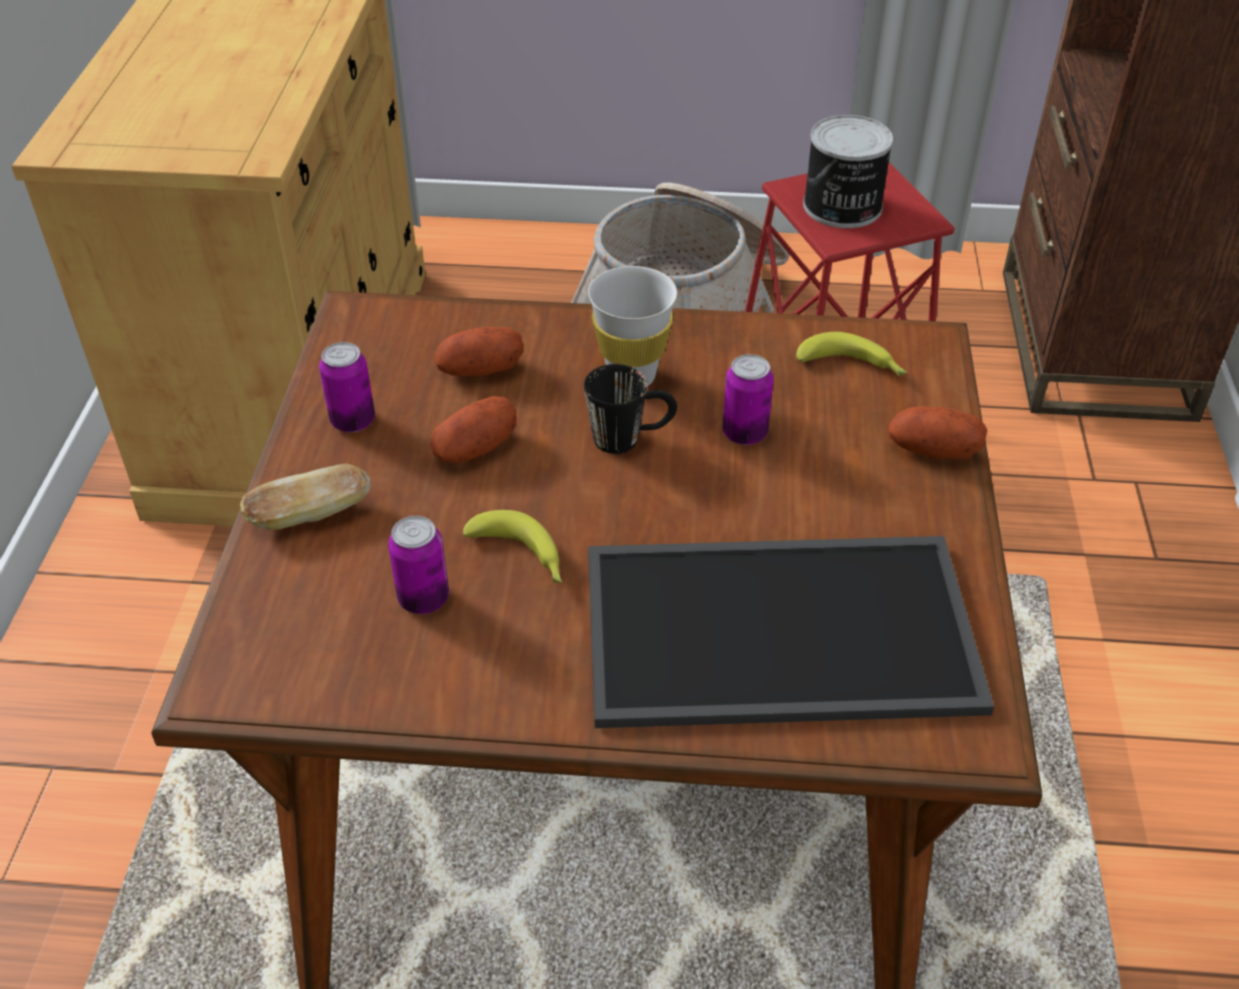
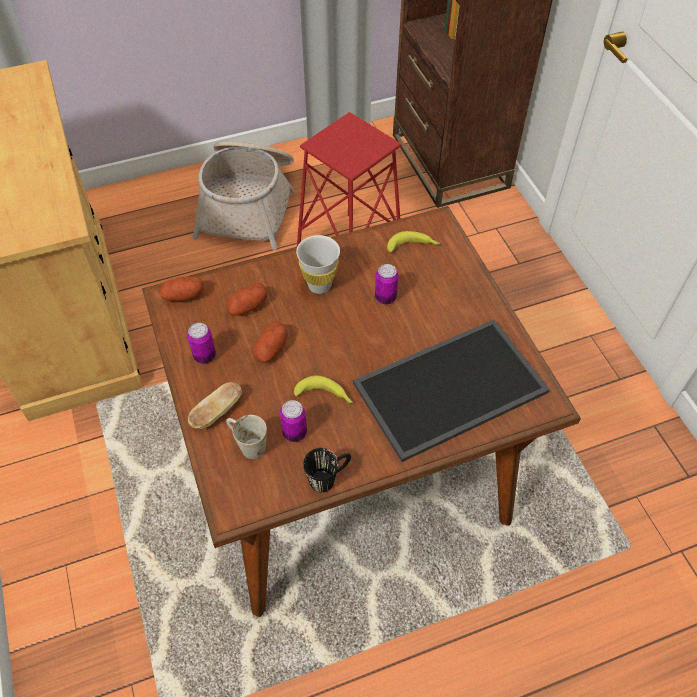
camera: 25 degrees left, 10 degrees up
black mug [584,364,677,454] -> black mug moved to [303,448,351,493]
can [803,115,893,228] -> none
potato [888,406,987,460] -> potato moved to [159,276,204,301]
none -> white mug [226,415,267,459]

